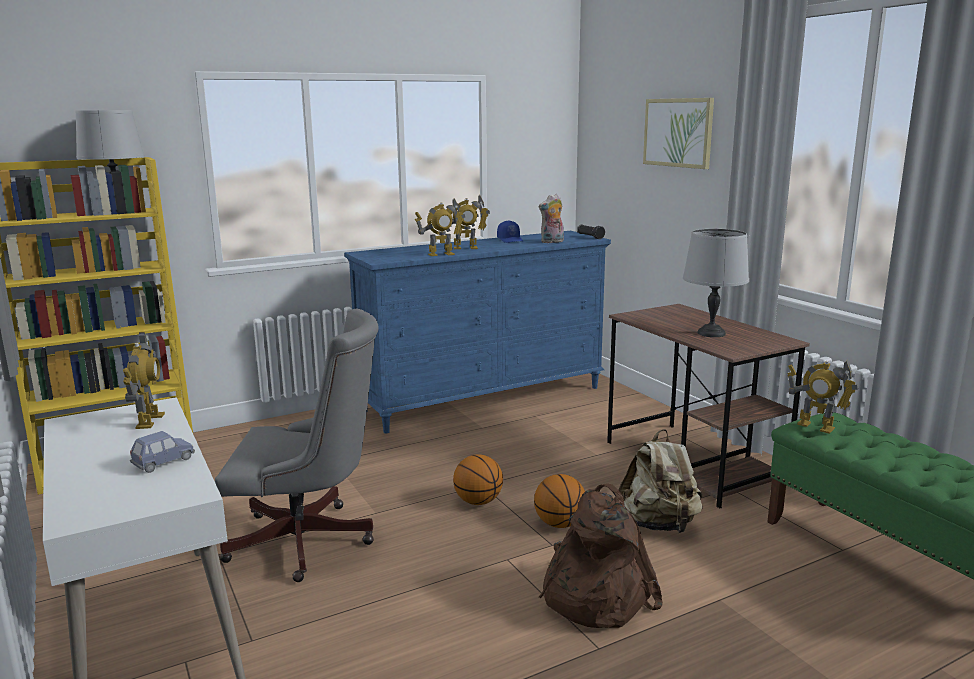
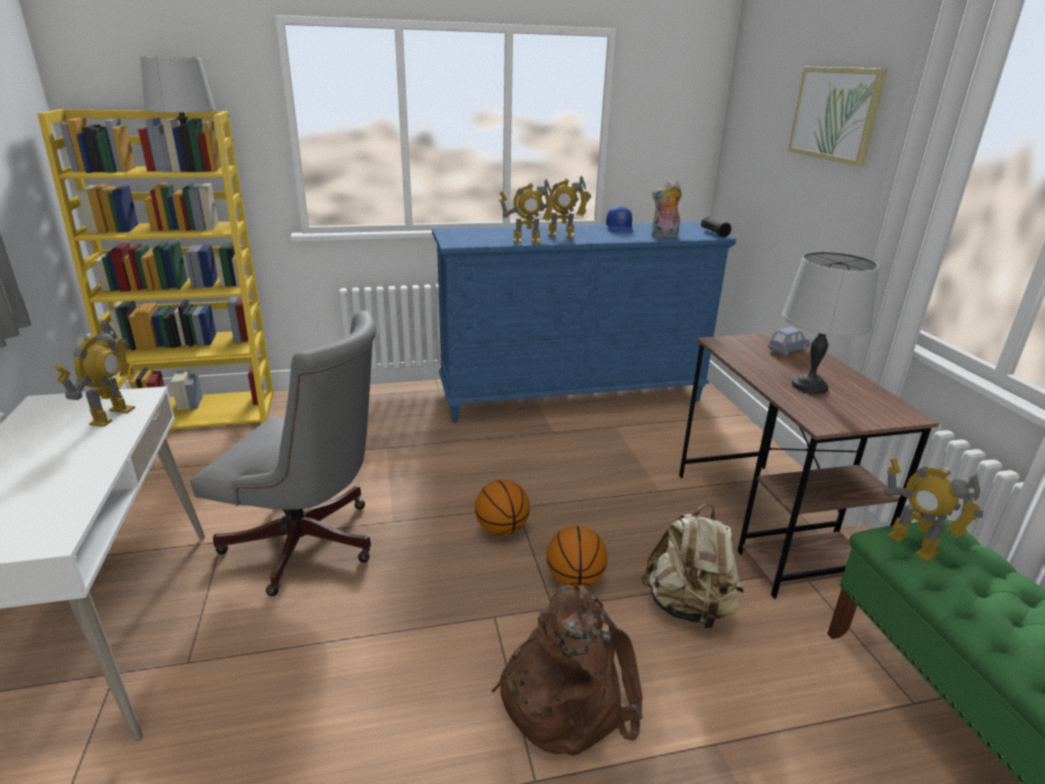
camera: 15 degrees right, 10 degrees up
blue toy car [130,431,195,473] -> blue toy car moved to [768,327,810,356]

